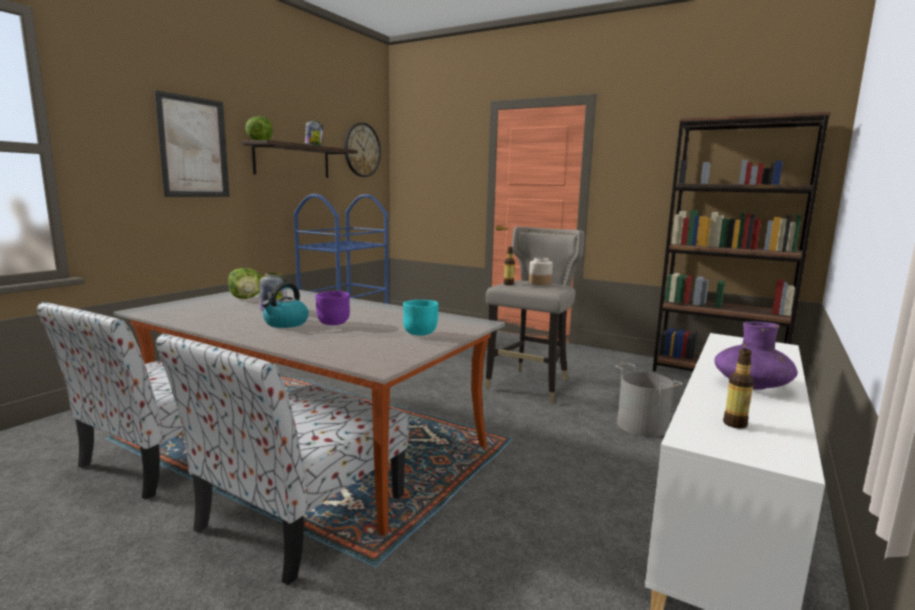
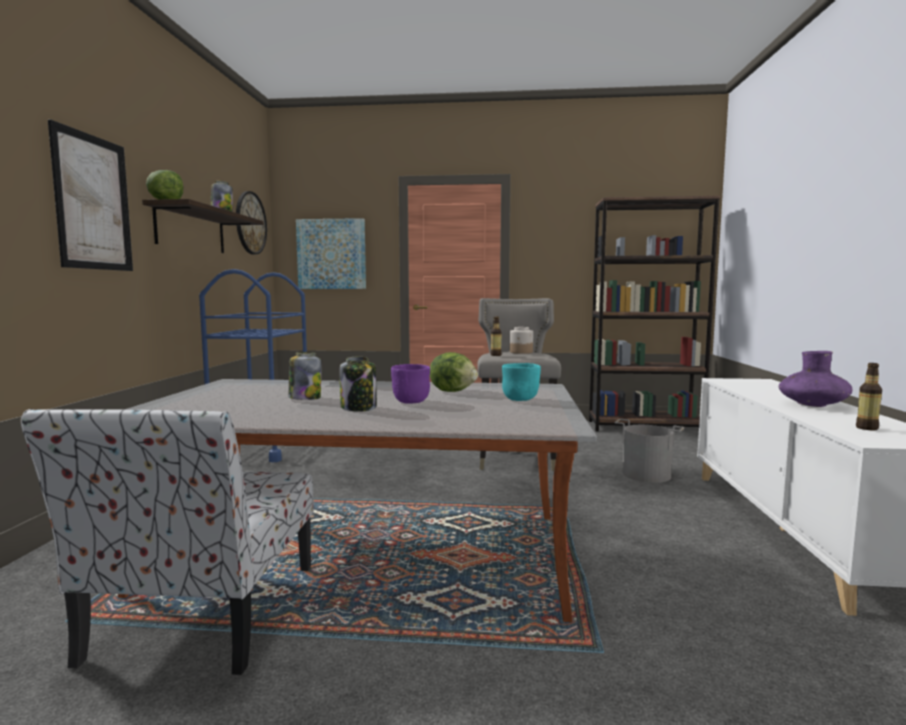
camera: 25 degrees left, 5 degrees down
chair [156,333,409,585] -> none
lettuce [228,268,262,299] -> lettuce moved to [430,352,478,392]
kettle [262,283,309,328] -> jar [340,357,377,412]
none -> picture [296,218,366,289]

